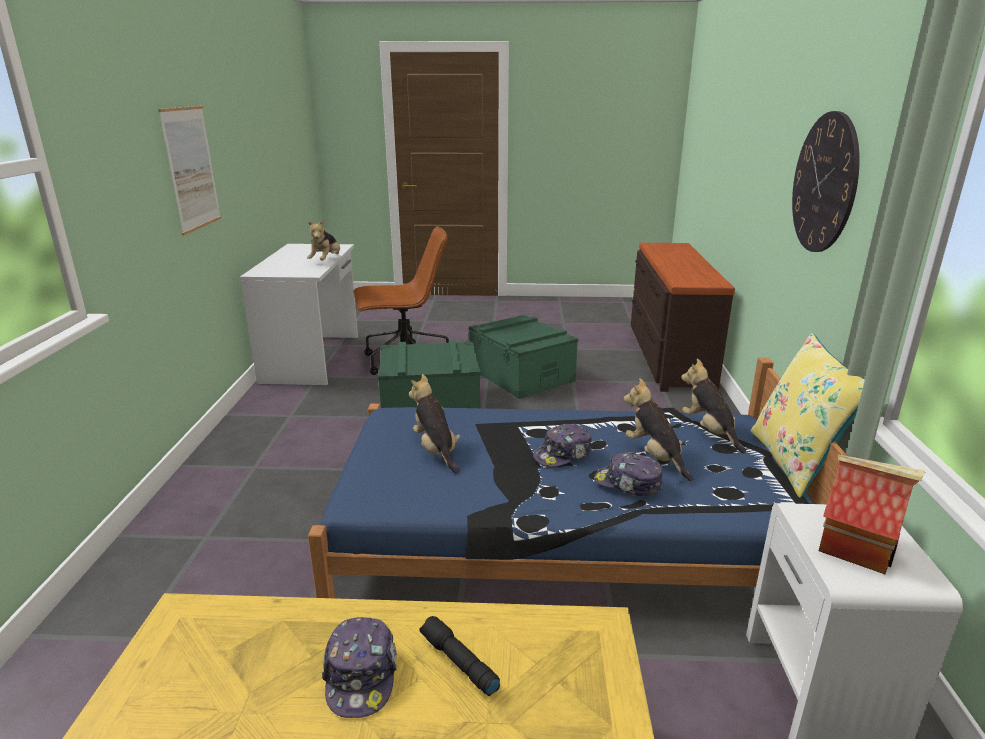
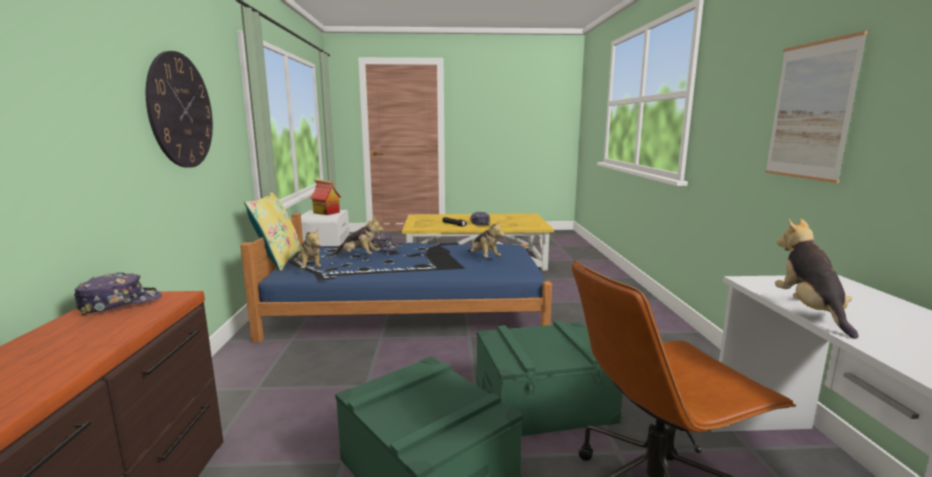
camera: 175 degrees right, 10 degrees down
cap [533,424,592,467] -> cap moved to [74,273,162,316]
plush toy [624,378,694,481] -> plush toy turned 45 degrees counterclockwise [332,216,384,255]

